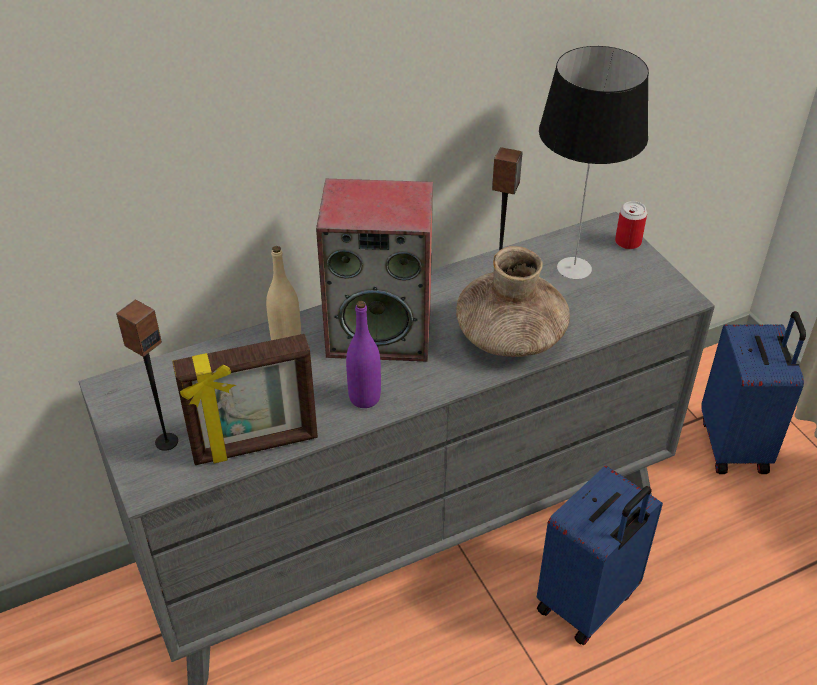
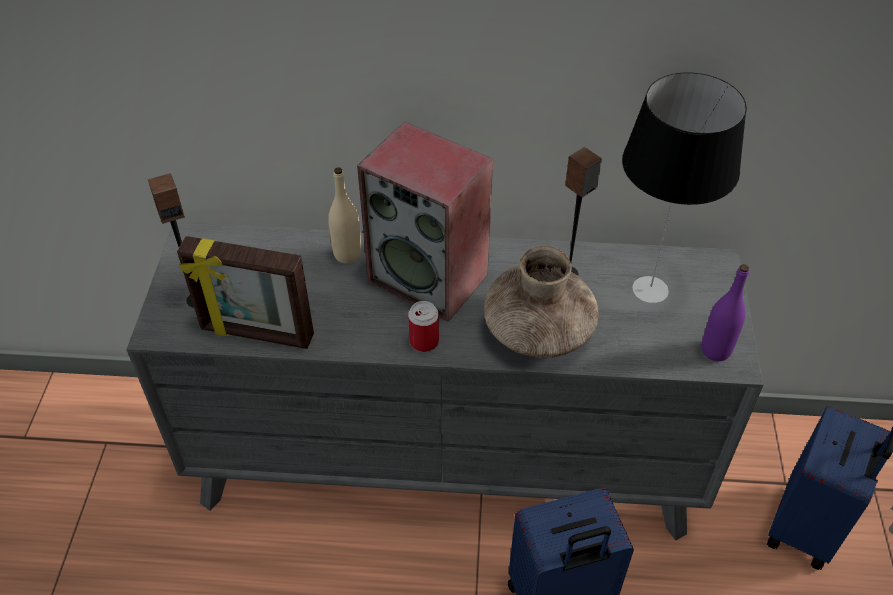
camera: 30 degrees right, 5 degrees up
purple bottle [346,301,381,408] -> purple bottle moved to [701,264,749,361]
can [615,201,647,250] -> can moved to [408,301,439,352]

